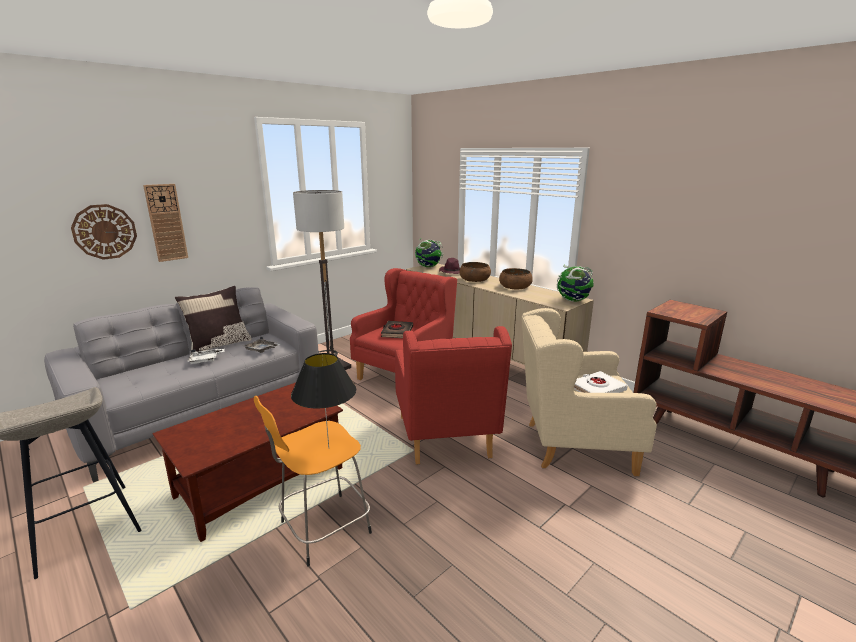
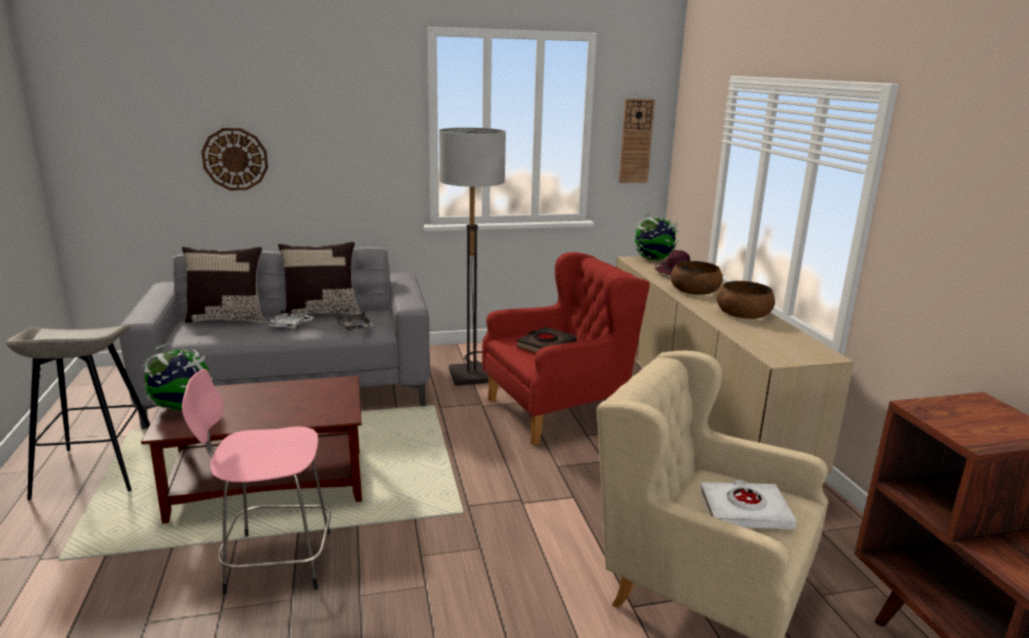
camera: 30 degrees right, 0 degrees up
wall clock [143,184,188,262] -> wall clock moved to [619,99,655,183]
orange stool [254,396,372,566] -> pink stool [182,369,331,595]
black table lamp [291,353,356,448] -> none
red armchair [395,326,512,465] -> none
globe [557,264,594,302] -> globe moved to [142,343,213,411]
none -> pillow [182,247,264,323]

